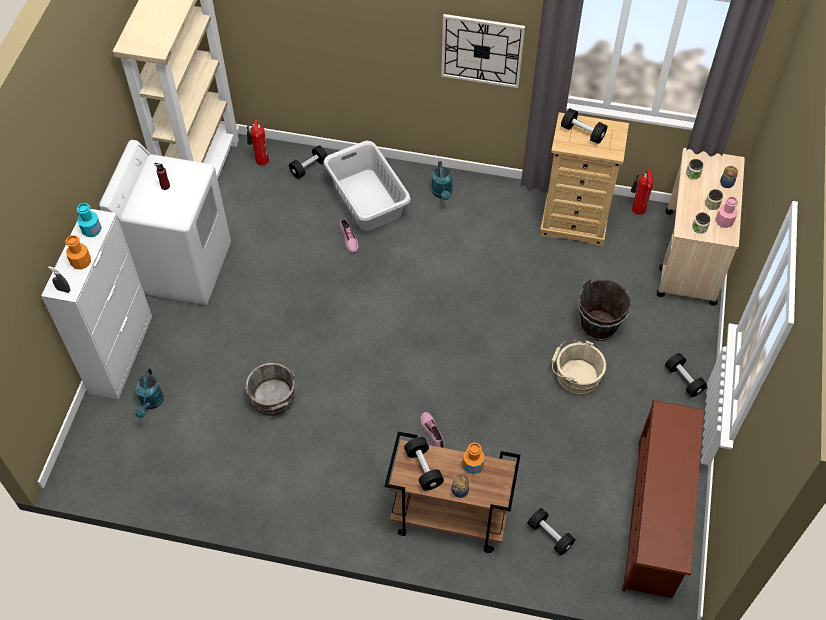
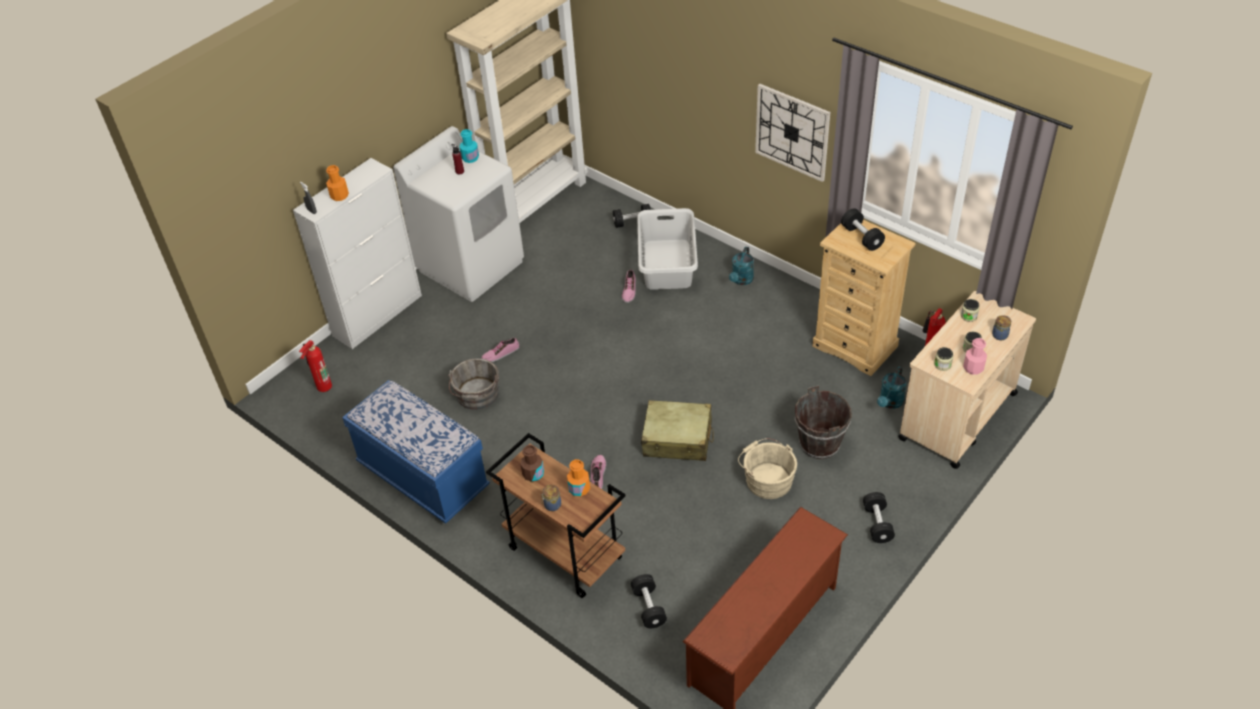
camera: 30 degrees right, 10 degrees down
turquoise bottle [77,203,102,237] -> turquoise bottle moved to [460,129,479,163]
turquoise watering can [135,369,164,418] -> turquoise watering can moved to [877,367,906,409]
fire extinguisher [247,120,269,166] -> fire extinguisher moved to [299,340,332,392]
black dumbbell [404,437,444,491] -> brown bottle [521,445,544,482]
none -> blue bench [342,380,490,524]
none -> shoe [481,338,519,362]
none -> beige suitcase [641,400,713,461]

